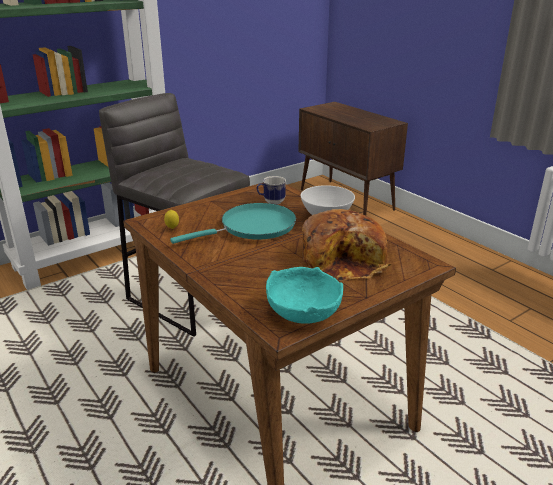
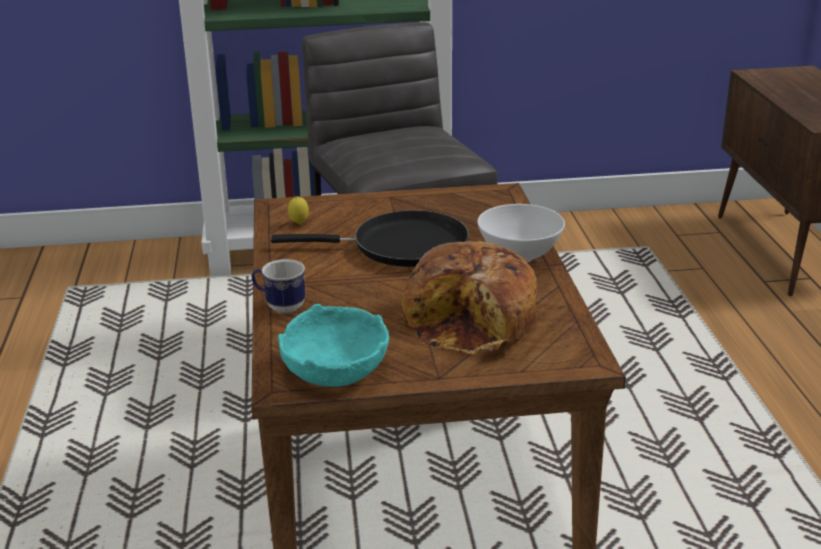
camera: 30 degrees right, 0 degrees up
turquoise frying pan [170,203,296,244] -> black frying pan [271,210,469,267]
mug [257,176,286,205] -> mug moved to [251,259,306,314]

